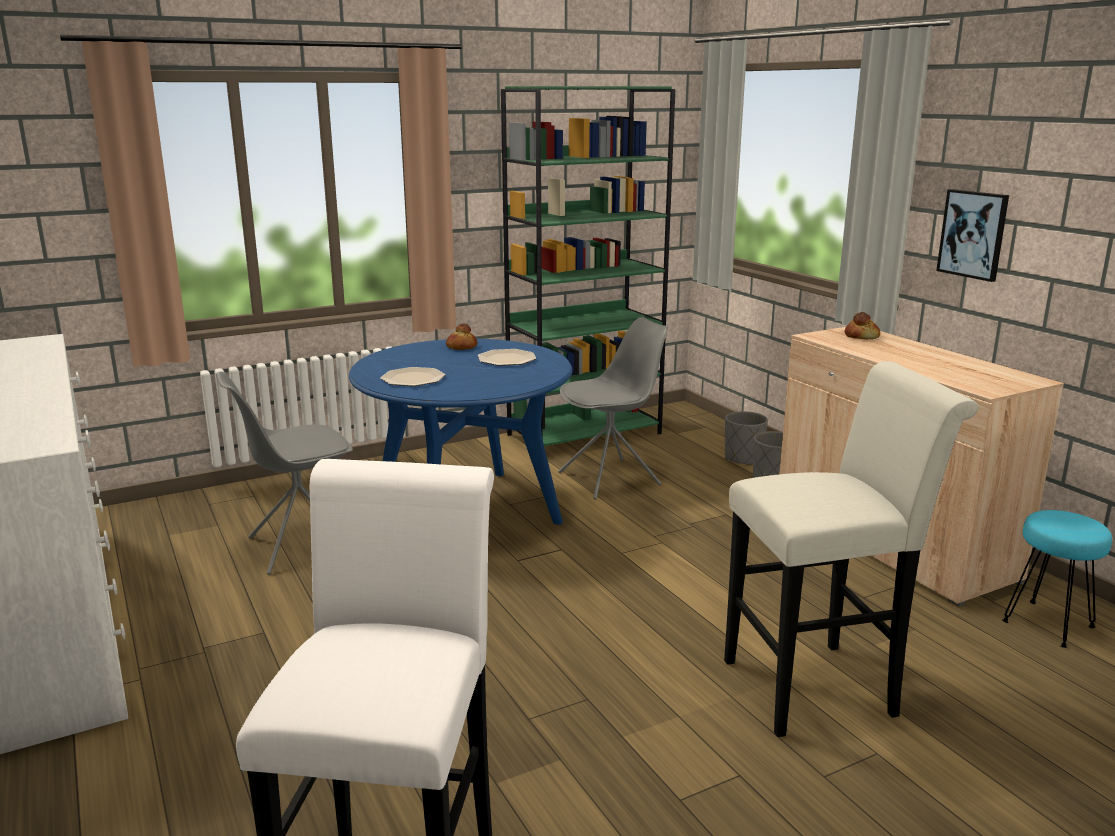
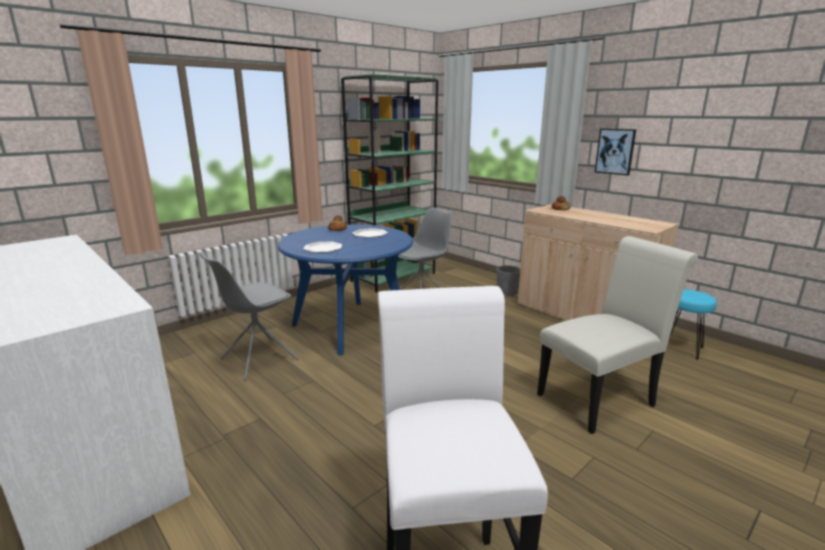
camera: 15 degrees left, 0 degrees up
white stool [724,361,979,737] -> white chair [537,236,698,434]
grey planter [725,411,768,466] -> none

